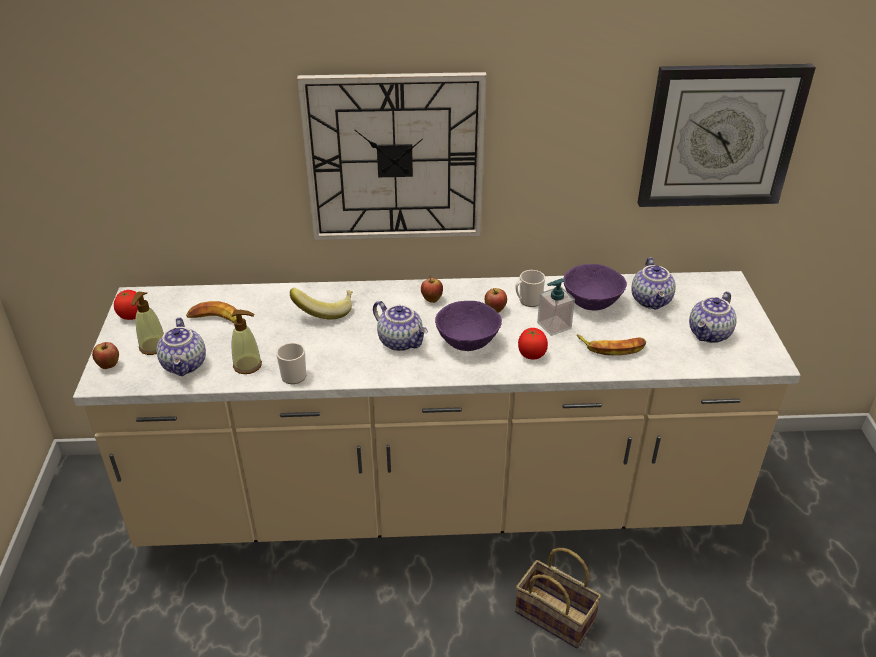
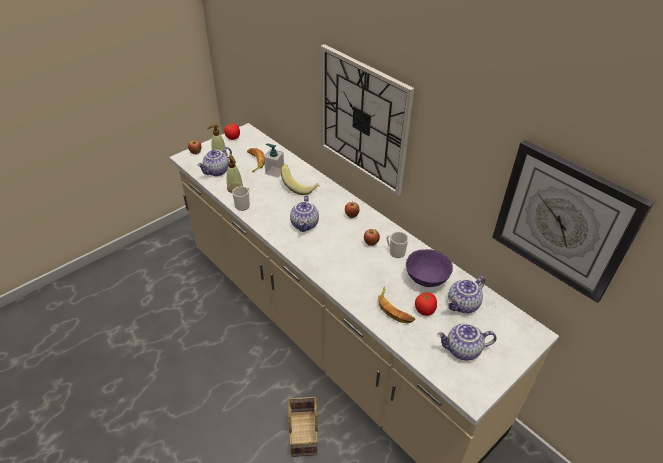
camera: 50 degrees right, 5 degrees up
purple bowl [435,301,502,351] -> none
tomato [518,328,548,360] -> tomato moved to [415,292,437,316]
soap dispenser [537,278,575,336] -> soap dispenser moved to [264,143,284,178]

